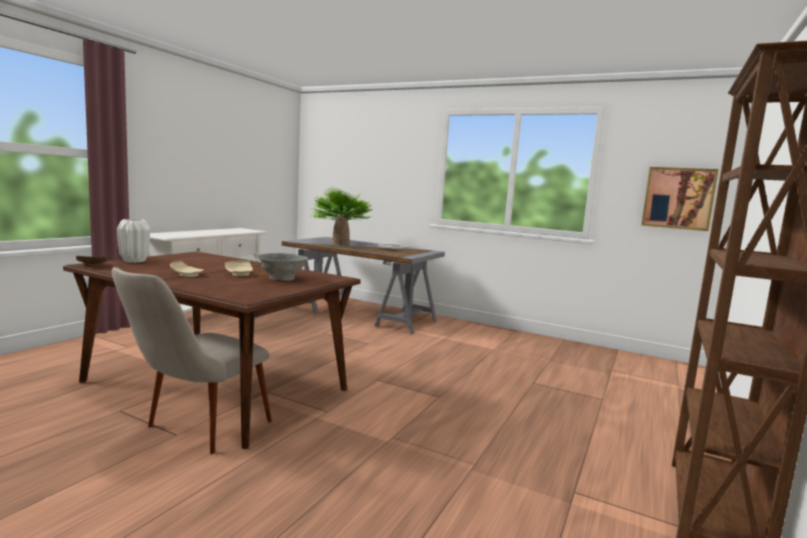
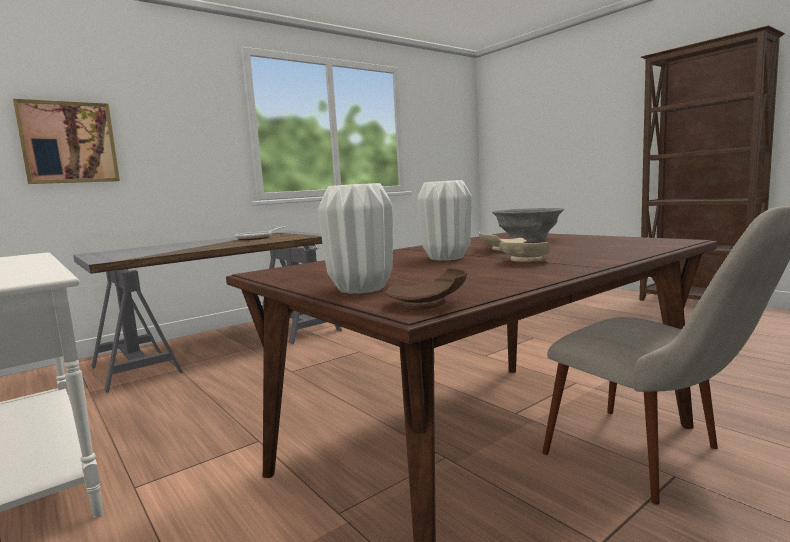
camera: 65 degrees left, 0 degrees up
potted plant [309,187,373,245] -> none
picture [641,167,719,231] -> picture moved to [13,99,120,184]
none -> white vase [417,180,472,261]

